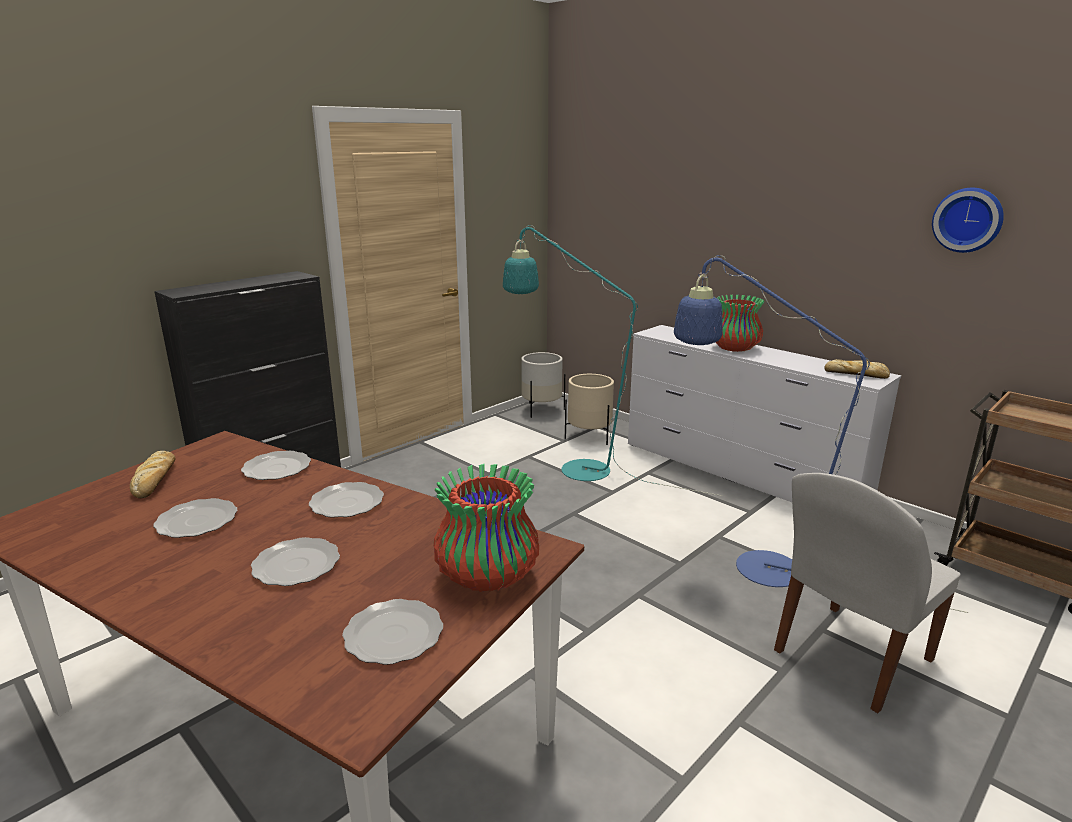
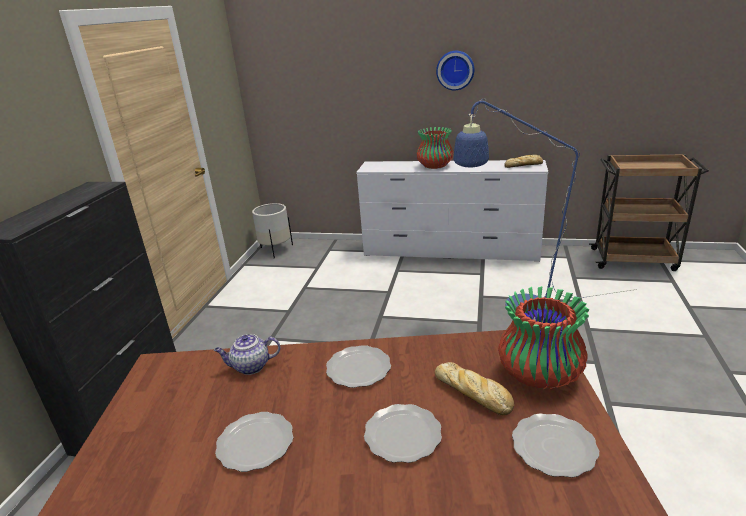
camera: 30 degrees left, 5 degrees up
bread [130,451,176,498] -> bread moved to [435,362,514,415]
plate [241,451,311,480] -> teapot [214,334,280,375]
turquoise floor lamp [503,225,722,496] -> none
beige planter [565,374,614,445] -> none
white chair [774,473,961,713] -> none
wall clock [932,188,1004,253] -> wall clock moved to [436,51,474,91]

